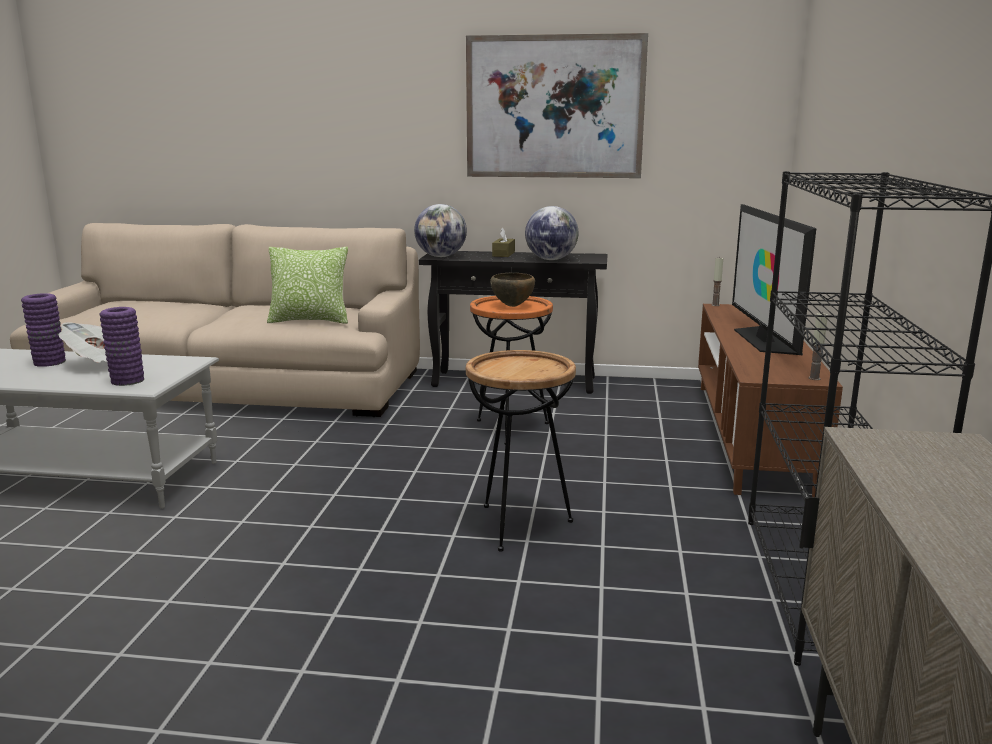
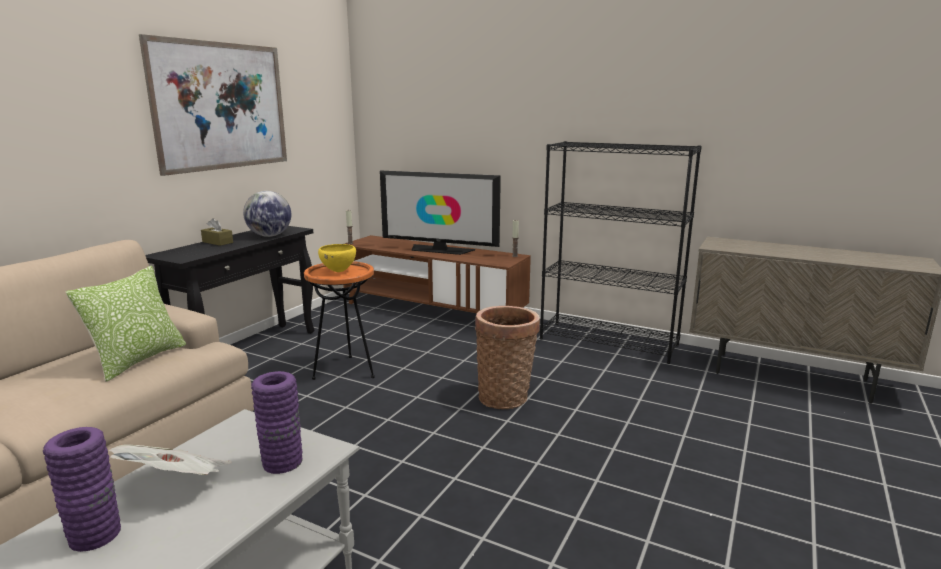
camera: 70 degrees left, 0 degrees up
globe [414,204,467,257] -> none
brown side table [466,350,576,552] -> basket [475,306,540,409]
brown bowl [490,273,535,307] -> yellow bowl [318,244,356,272]

